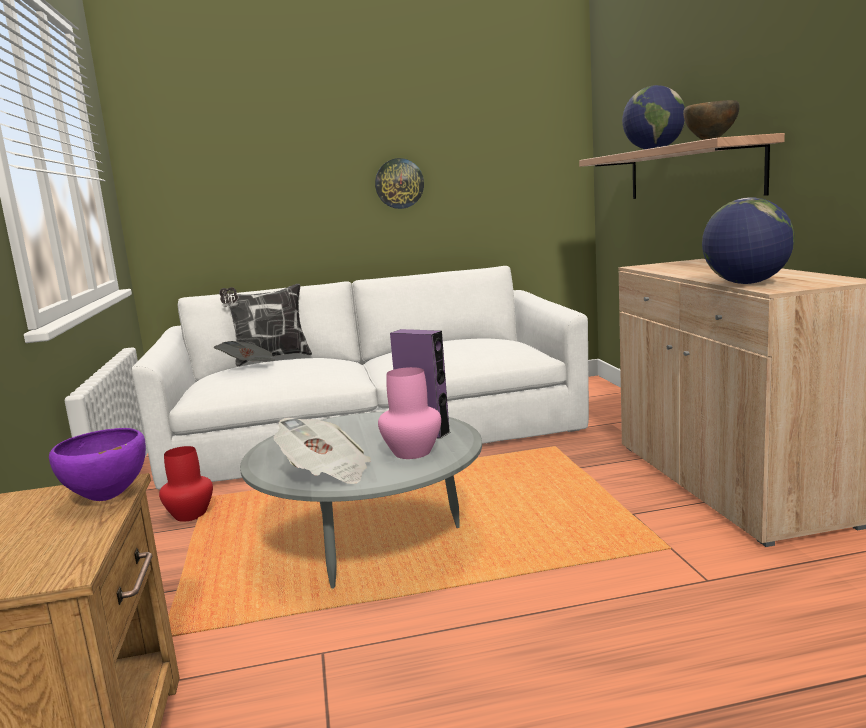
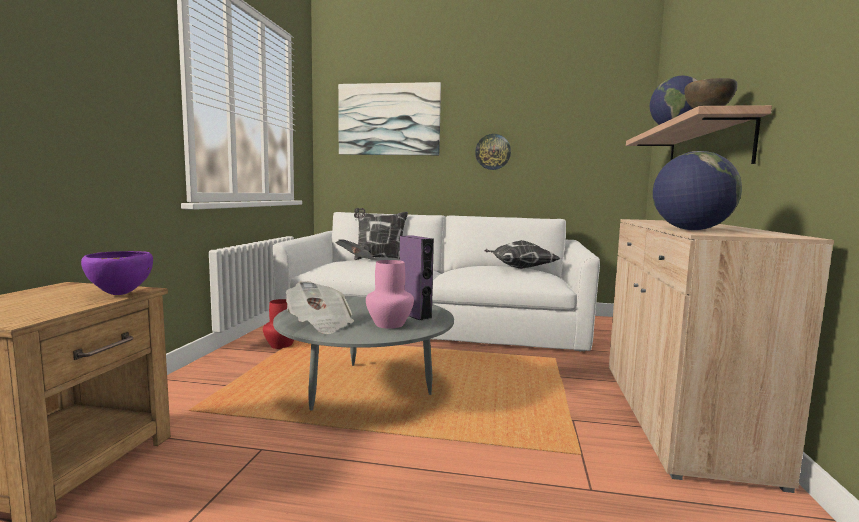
camera: 20 degrees right, 5 degrees down
none -> picture [338,82,441,155]
none -> pillow [485,240,561,269]

